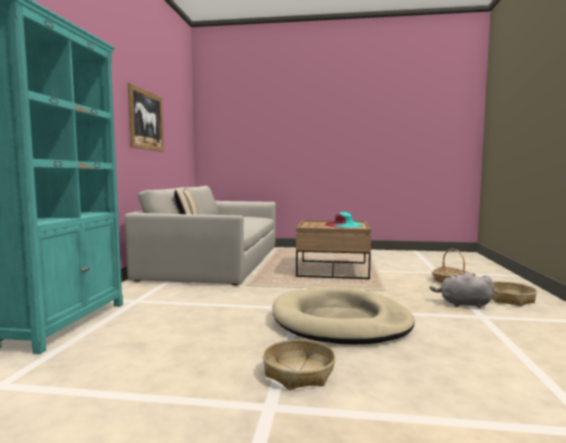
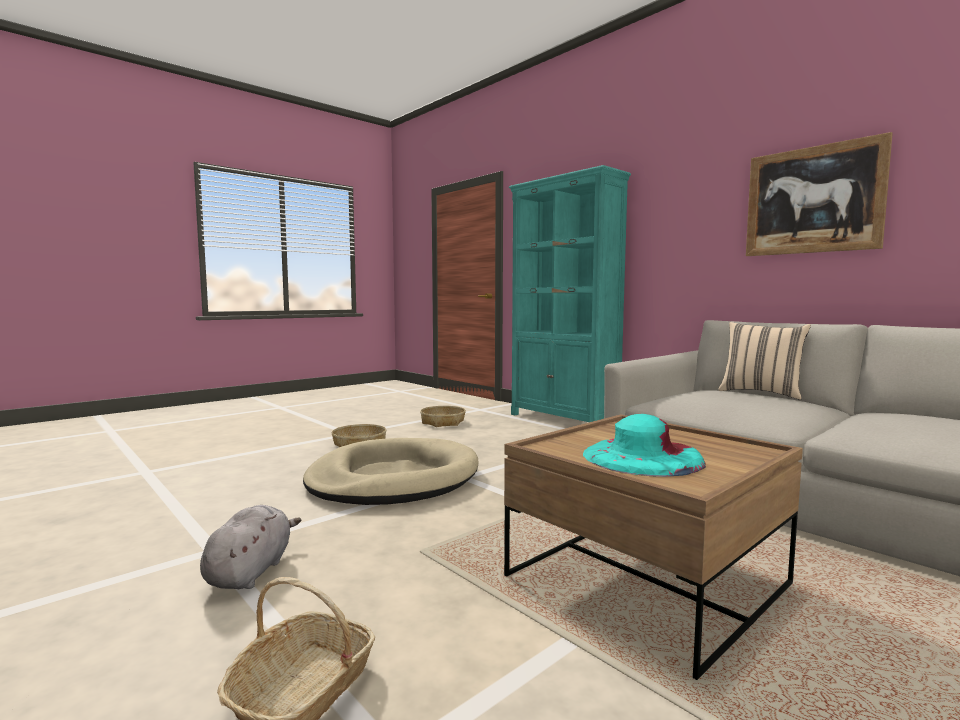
camera: 130 degrees right, 0 degrees up
grey plush toy [430,272,494,308] -> grey plush toy turned 45 degrees counterclockwise [200,505,301,589]
basket [492,281,537,306] -> basket moved to [420,406,466,427]

